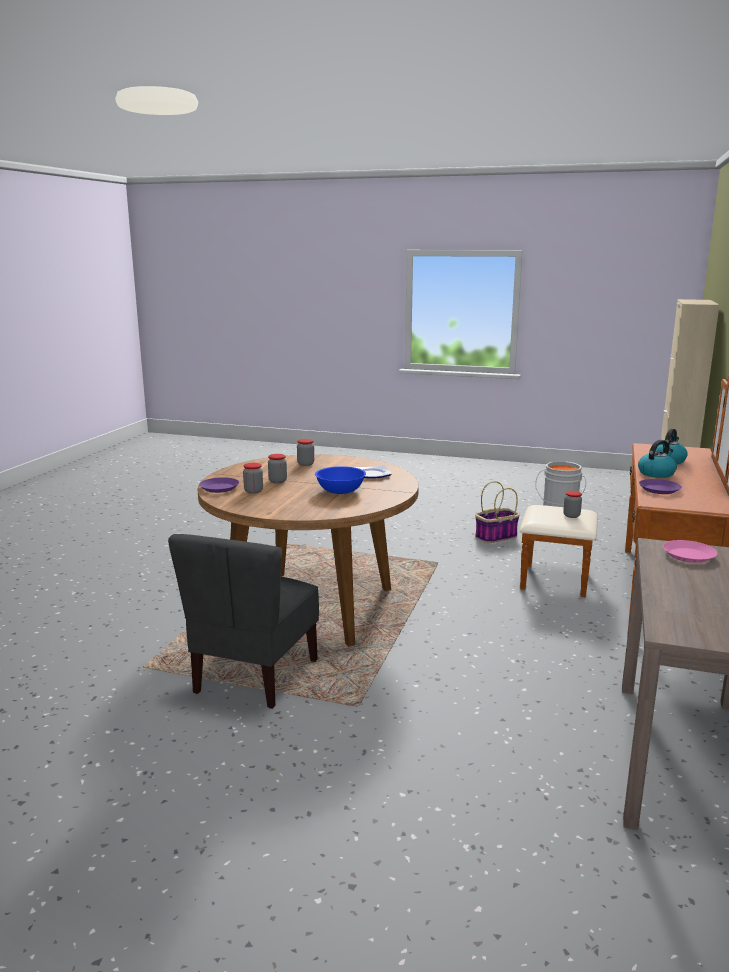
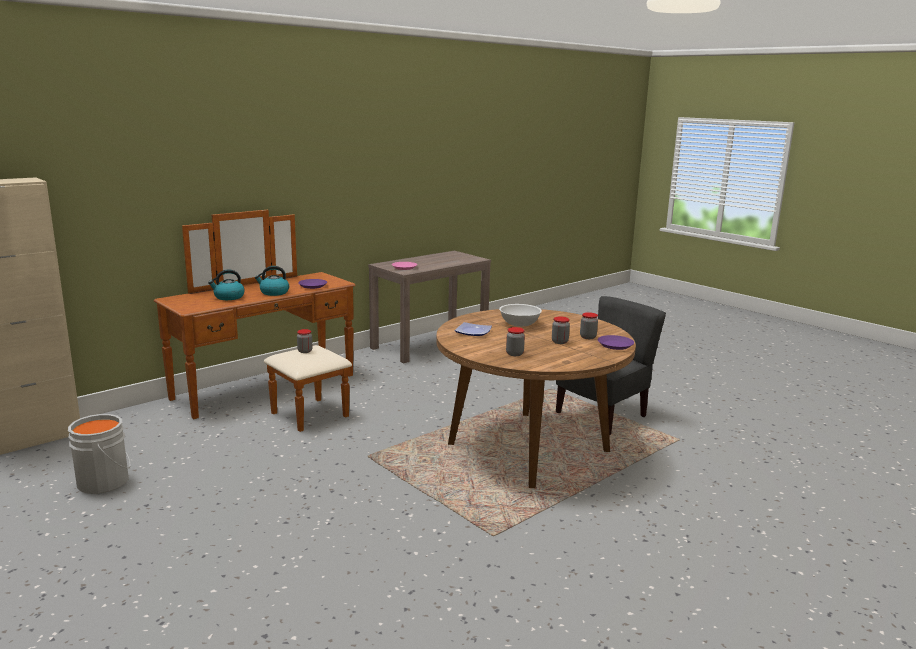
camera: 150 degrees left, 0 degrees up
blue bowl [315,466,366,494] -> white bowl [499,304,542,327]
basket [475,481,520,543] -> none

